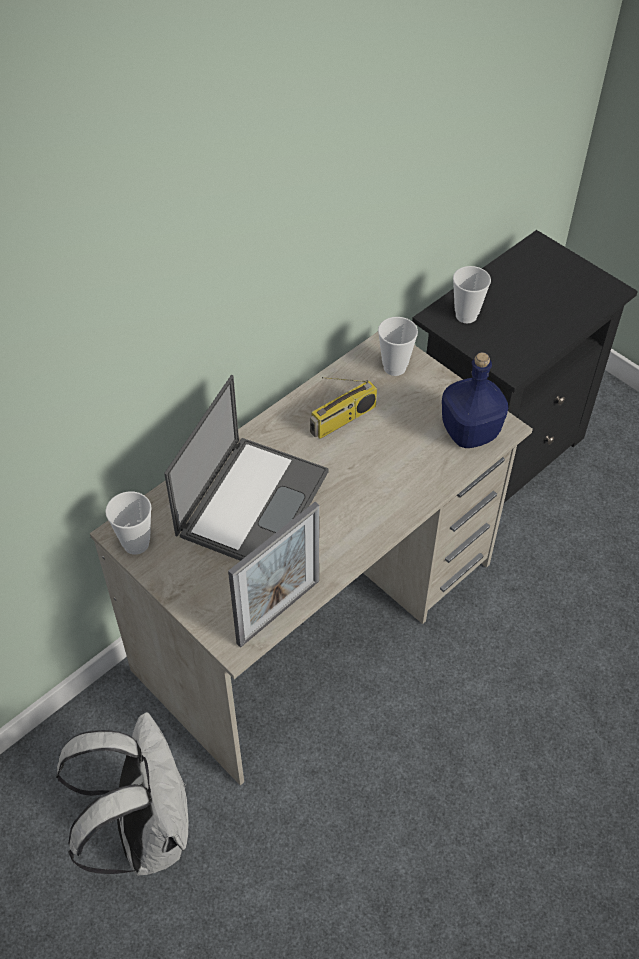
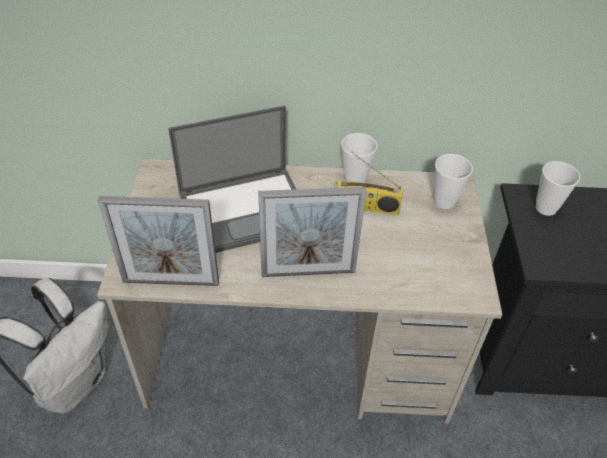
camera: 45 degrees right, 5 degrees down
cup [105,491,152,555] -> cup moved to [341,133,377,183]
blue bottle [442,352,508,448] -> none
none -> picture frame [258,187,366,277]

